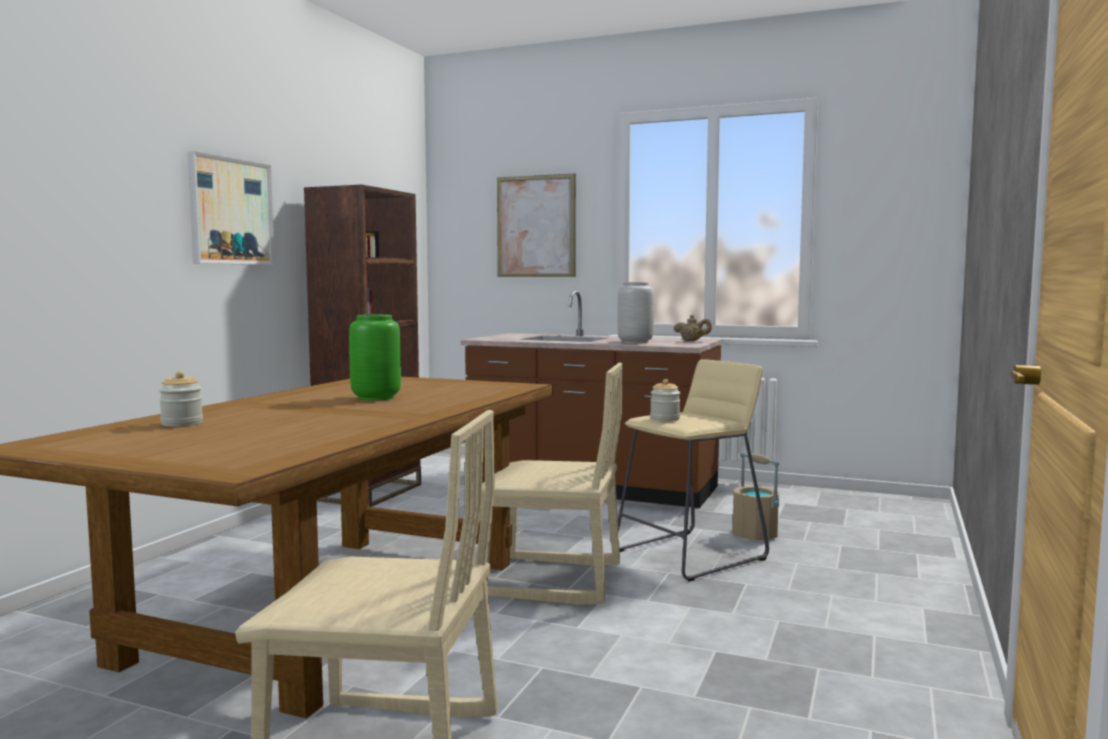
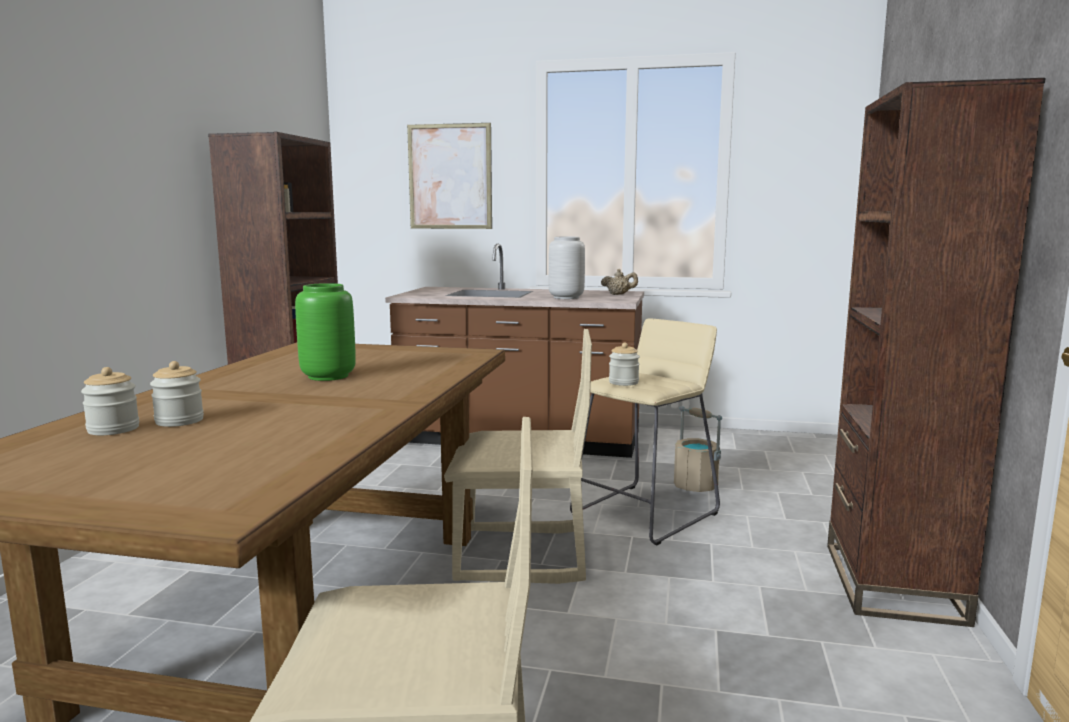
camera: 10 degrees left, 5 degrees up
picture [188,151,275,265] -> none
none -> jar [150,361,204,427]
none -> brown bookcase [827,78,1046,627]

